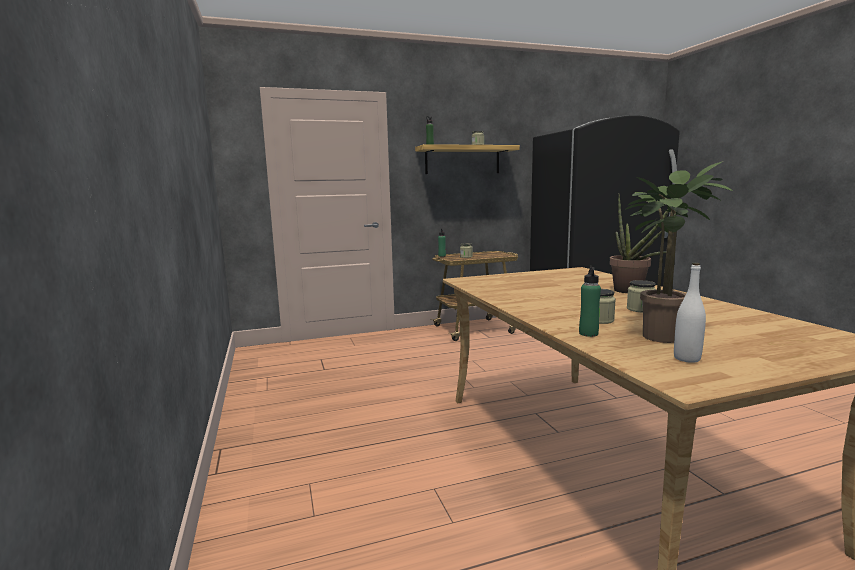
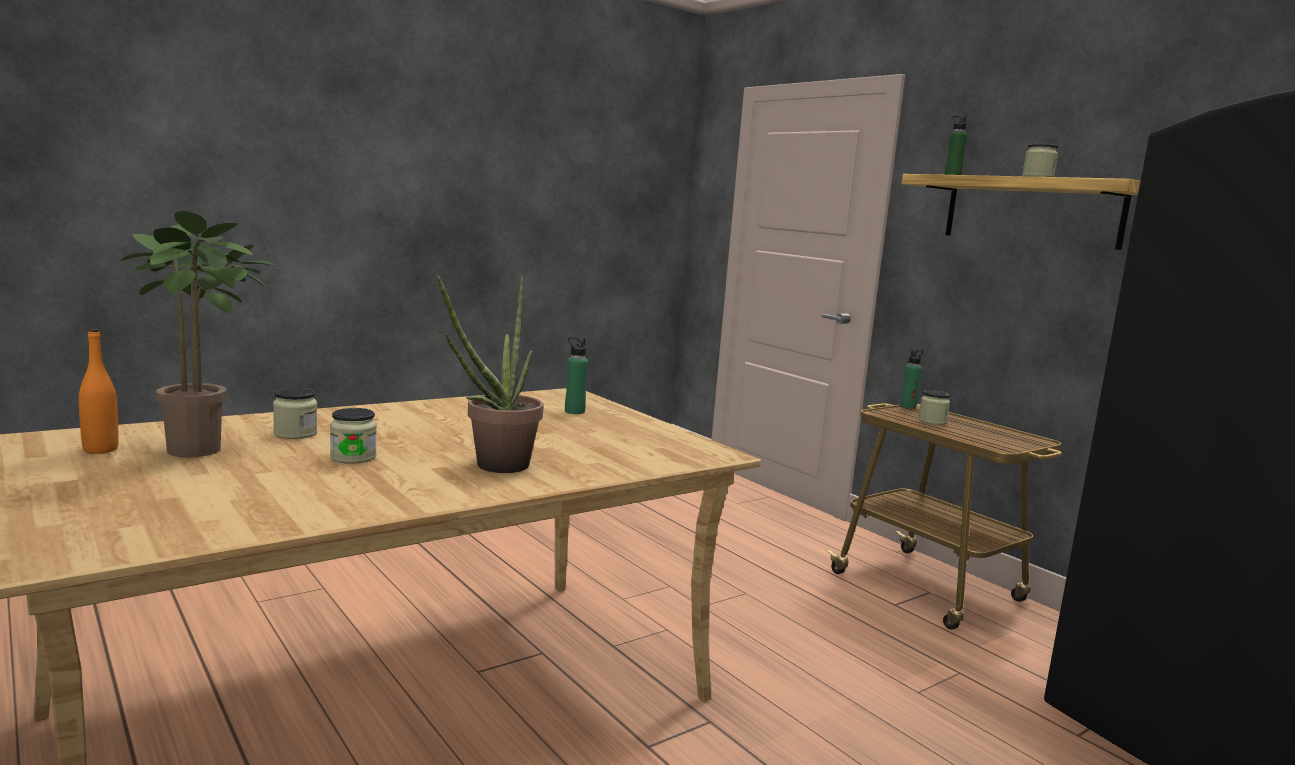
camera: 70 degrees right, 0 degrees up
green bottle [579,266,601,337] -> green bottle moved to [565,337,588,414]
white bottle [674,263,706,363] -> orange bottle [79,329,119,454]

